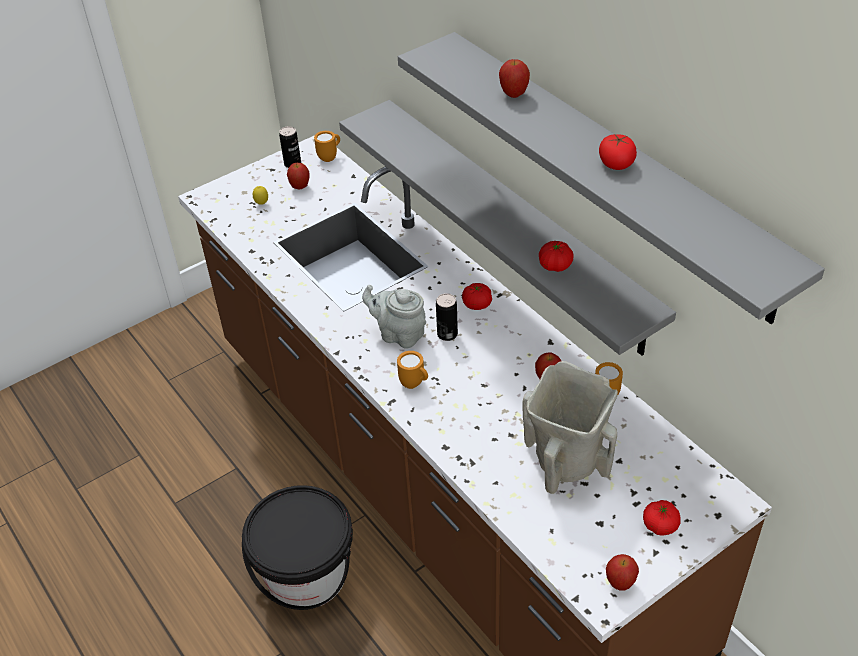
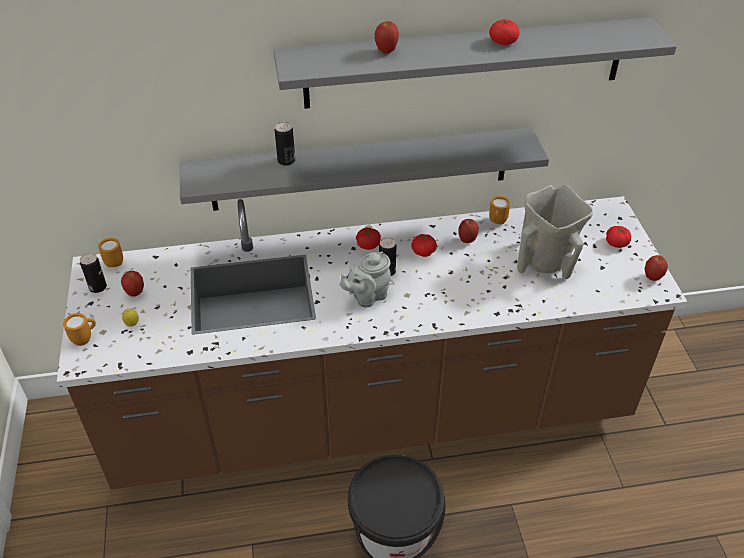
camera: 65 degrees left, 0 degrees up
orange mug [397,351,428,389] -> orange mug moved to [63,313,96,346]
tomato [539,241,574,272] -> tomato moved to [411,234,437,257]
none -> can [275,122,295,166]

